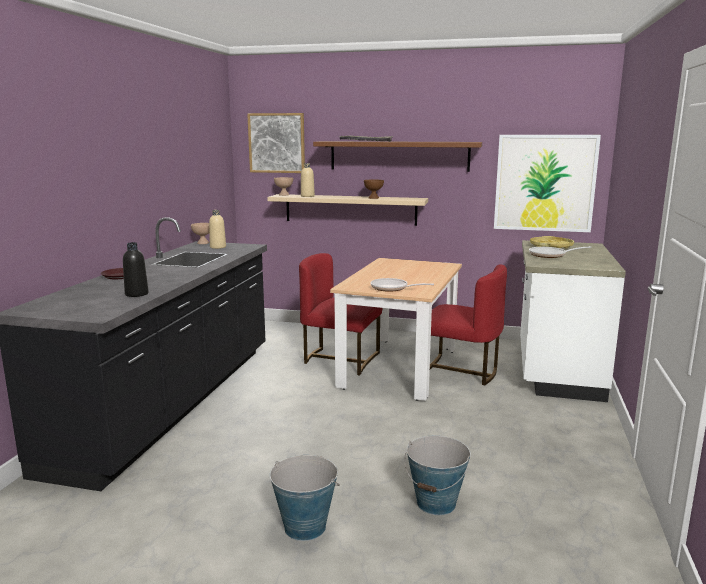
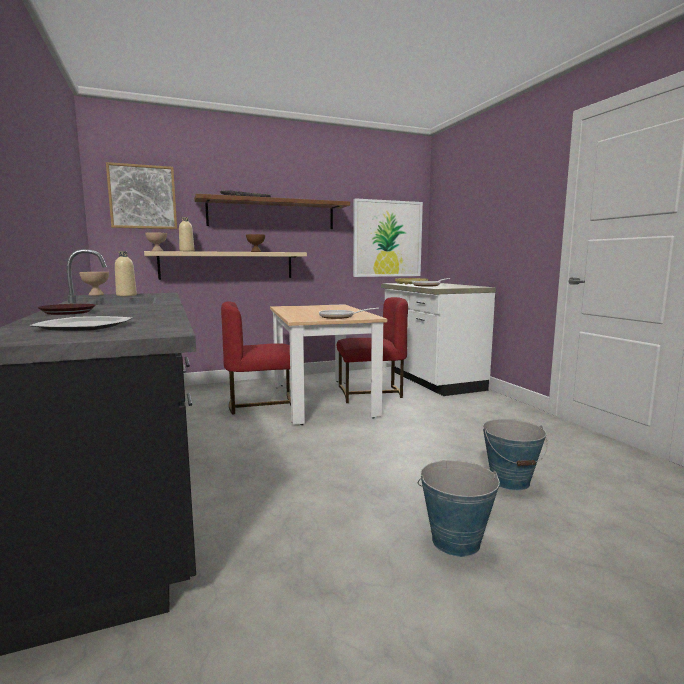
camera: 35 degrees left, 5 degrees down
black bottle [123,242,149,297] -> none
none -> plate [29,316,132,331]

